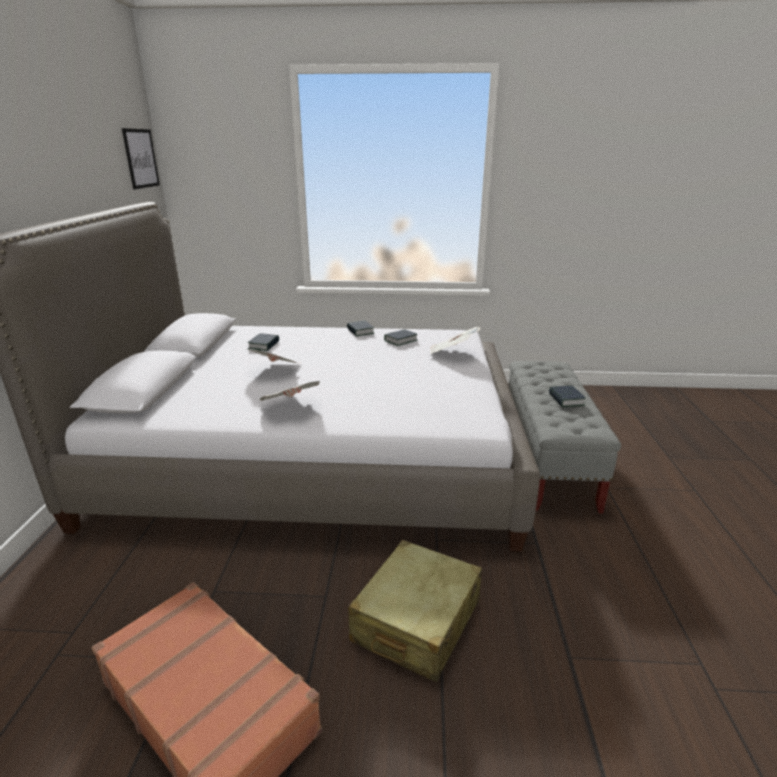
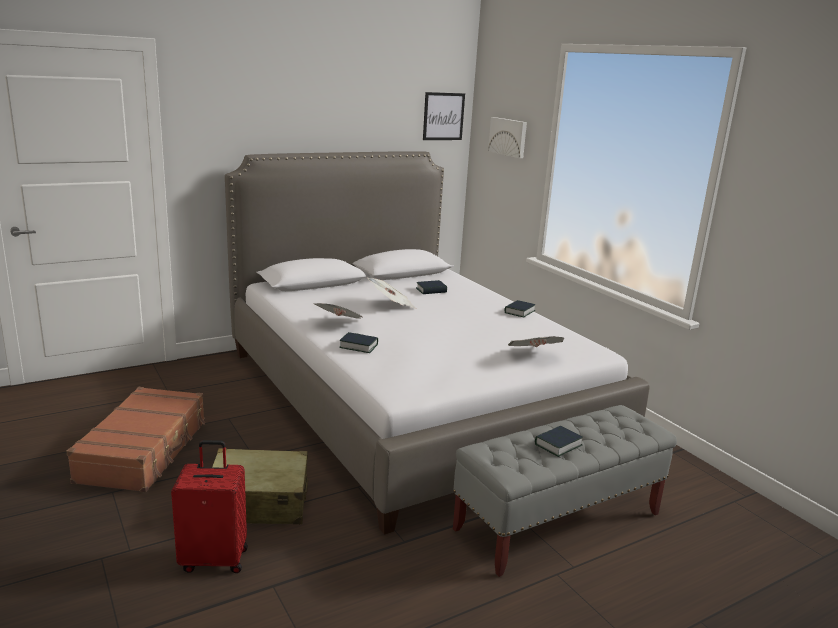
camera: 55 degrees right, 5 degrees down
book [384,329,418,346] -> book moved to [339,332,378,353]
none -> red suitcase [171,440,248,573]
none -> picture [488,117,527,158]

